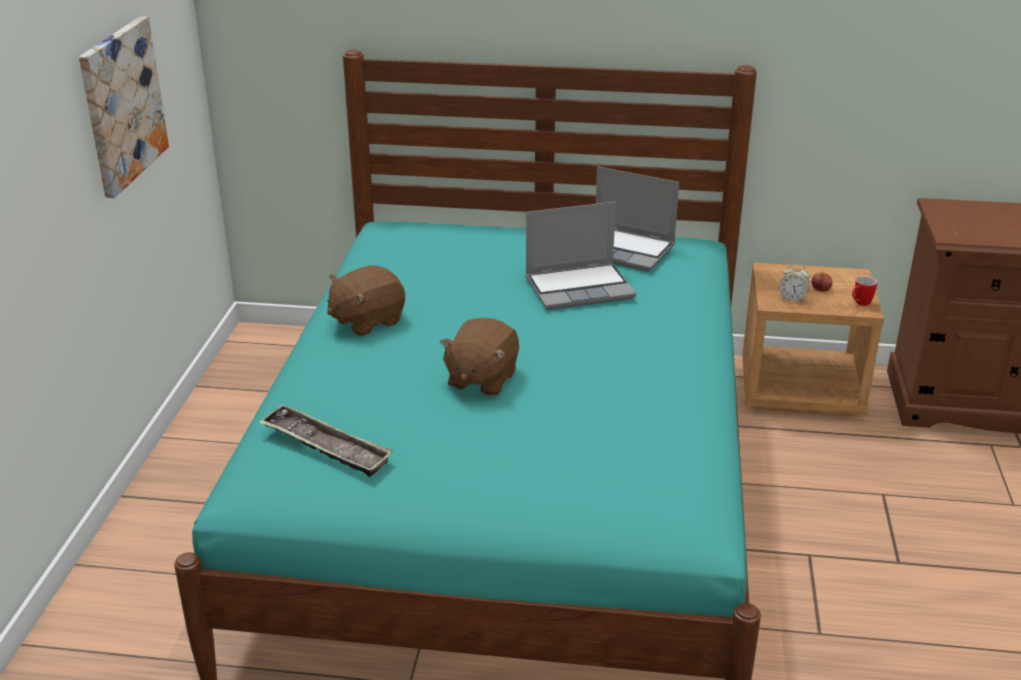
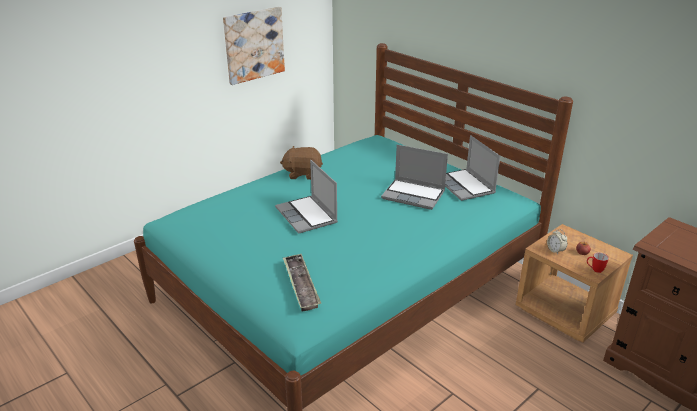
camera: 40 degrees right, 0 degrees up
tray [259,405,393,477] -> tray moved to [283,254,321,311]
brown plush toy [440,318,519,396] -> laptop [275,160,338,234]

